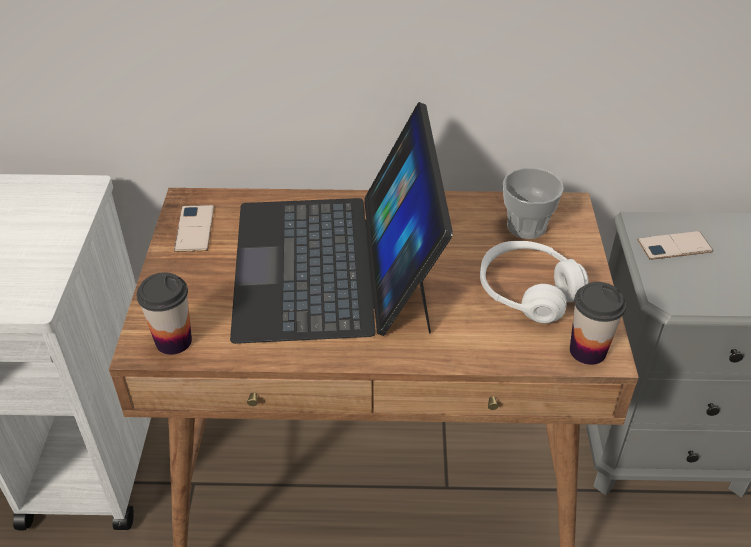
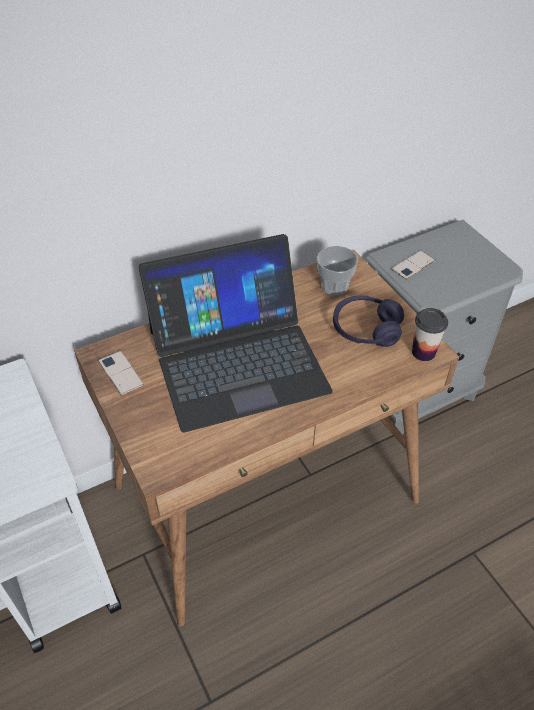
camera: 30 degrees left, 5 degrees up
cup [136,272,192,355] -> none
laptop [230,102,453,344] -> laptop turned 75 degrees counterclockwise [139,234,333,432]
white headphones [480,241,589,323] -> purple headphones [333,296,404,347]

